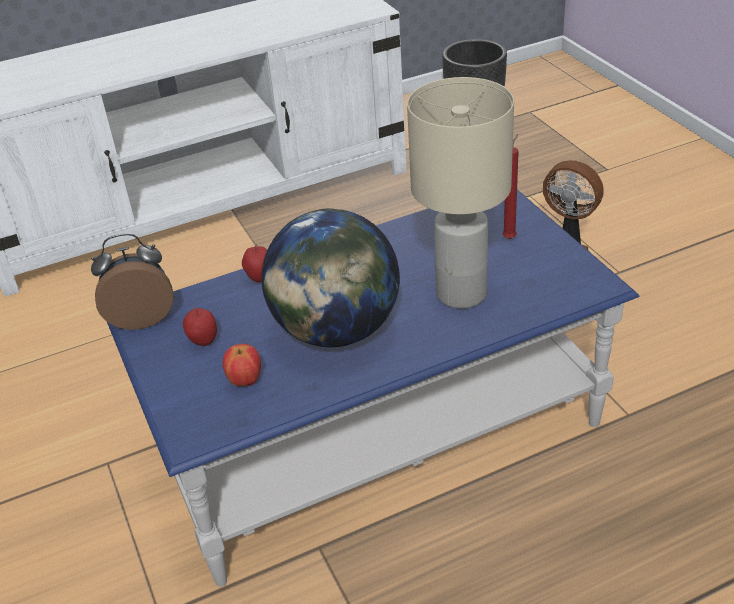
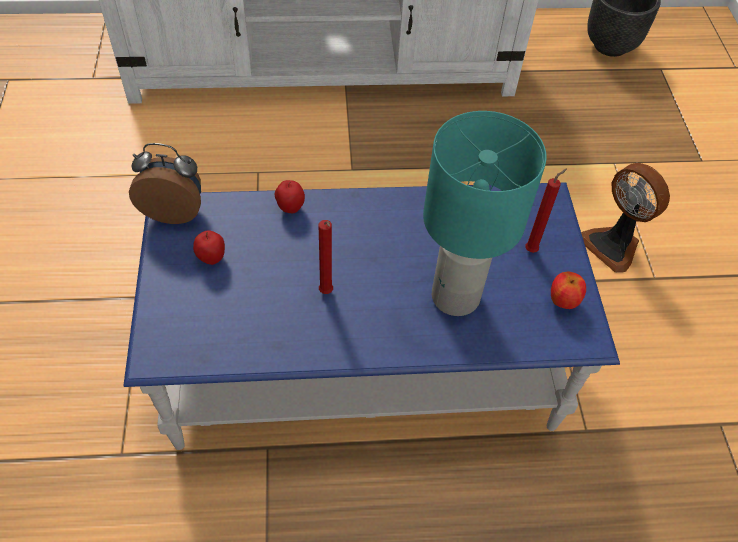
camera: 15 degrees right, 15 degrees up
apple [223,344,261,387] -> apple moved to [551,272,586,309]
globe [262,208,400,347] -> red candle [319,220,333,294]
beige table lamp [407,77,514,309] -> turquoise table lamp [423,111,547,316]

